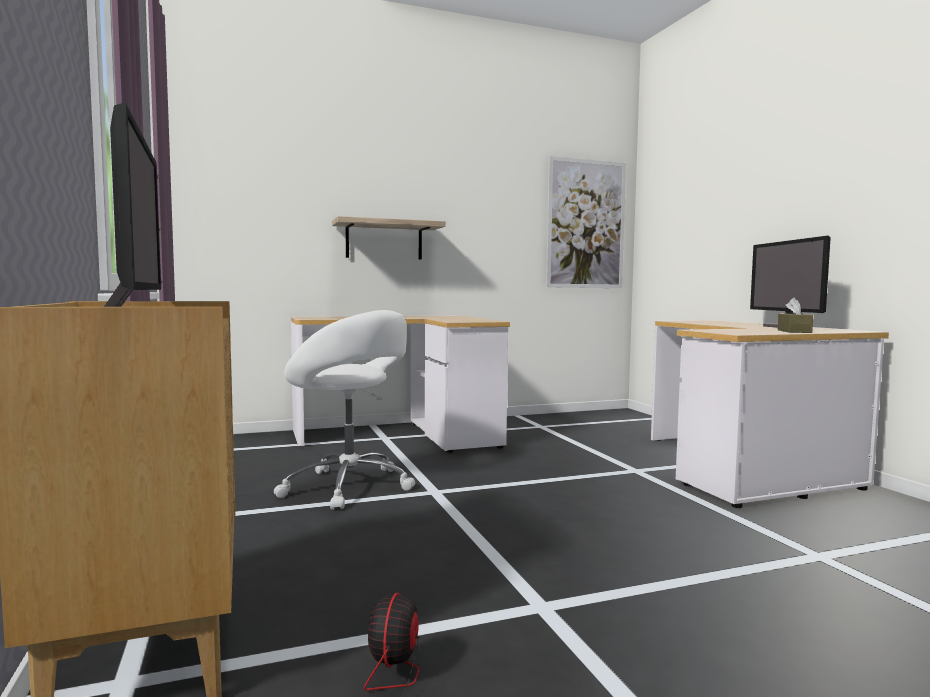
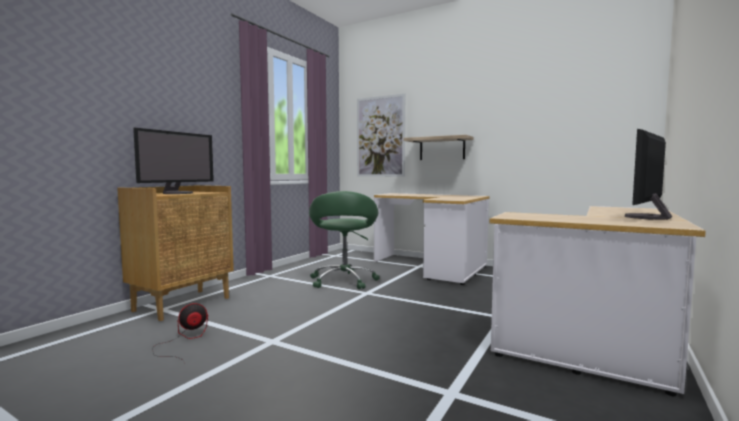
camera: 50 degrees right, 0 degrees up
white office chair [274,310,415,510] -> green office chair [309,191,380,289]
picture [546,156,626,288] -> picture moved to [357,94,405,177]
brown tissue box [778,297,813,333] -> none

